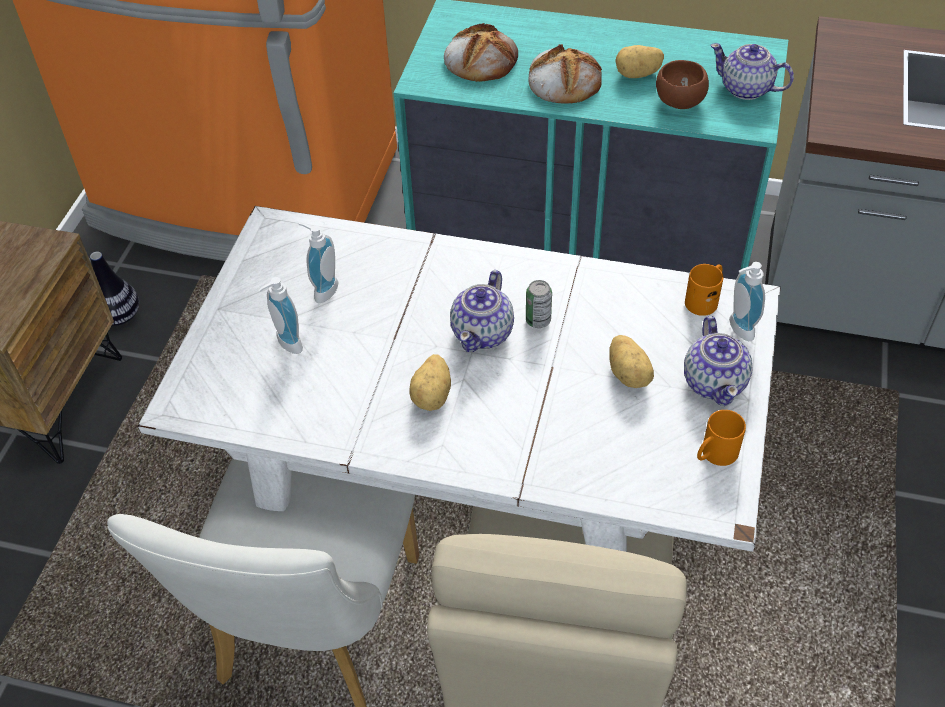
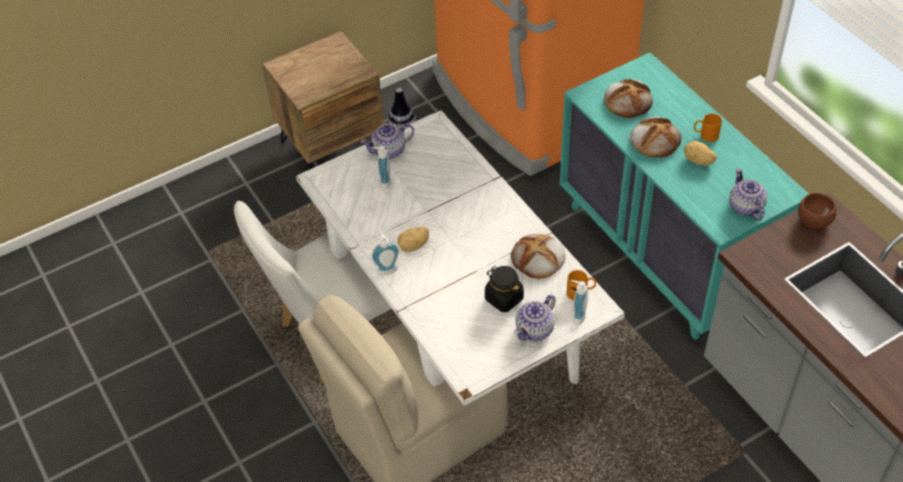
camera: 45 degrees right, 0 degrees up
soap dispenser [299,223,339,303] -> soap dispenser moved to [372,229,399,276]
teapot [450,270,514,352] -> teapot moved to [361,124,414,159]
can [526,280,552,328] -> none
potato [609,335,654,388] -> black jar [485,266,524,312]
brown bowl [656,60,709,109] -> brown bowl moved to [798,193,837,228]
orange mug [697,410,746,466] -> orange mug moved to [694,113,722,142]
none -> bread [511,234,566,279]

